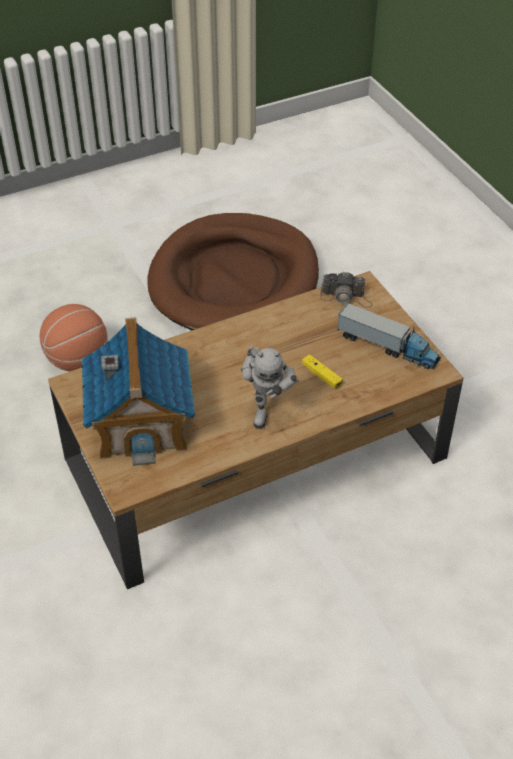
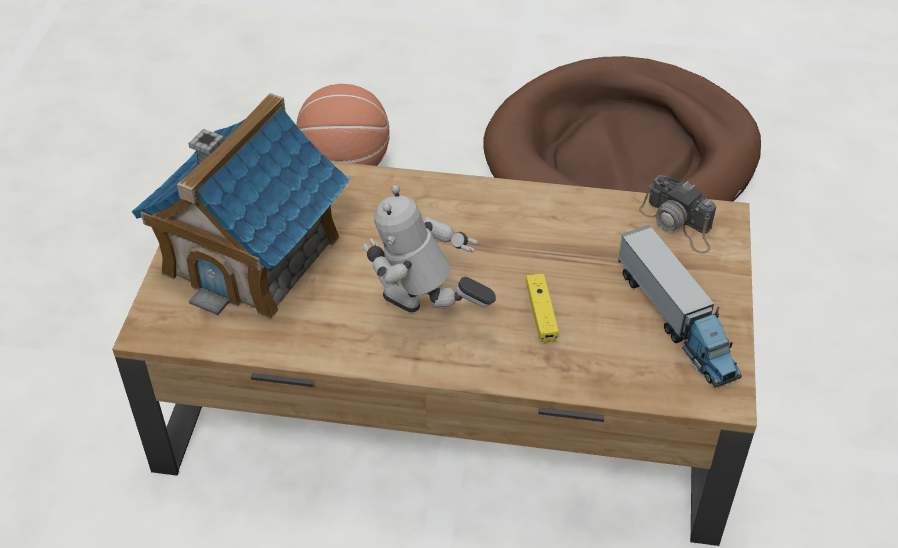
camera: 35 degrees right, 0 degrees up
toy robot [241,345,299,429] -> toy robot turned 75 degrees clockwise [363,185,496,312]

